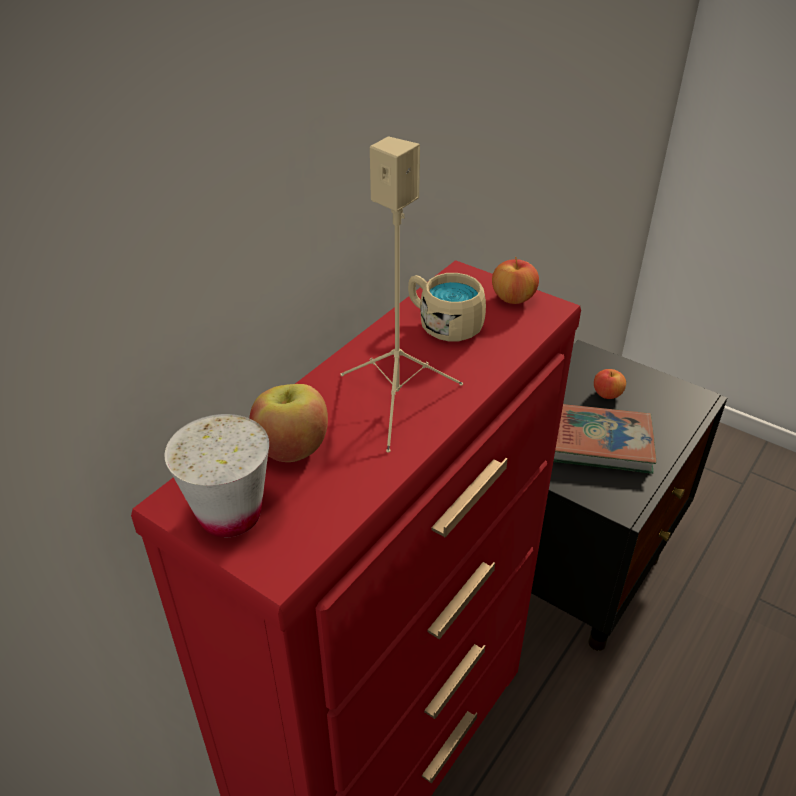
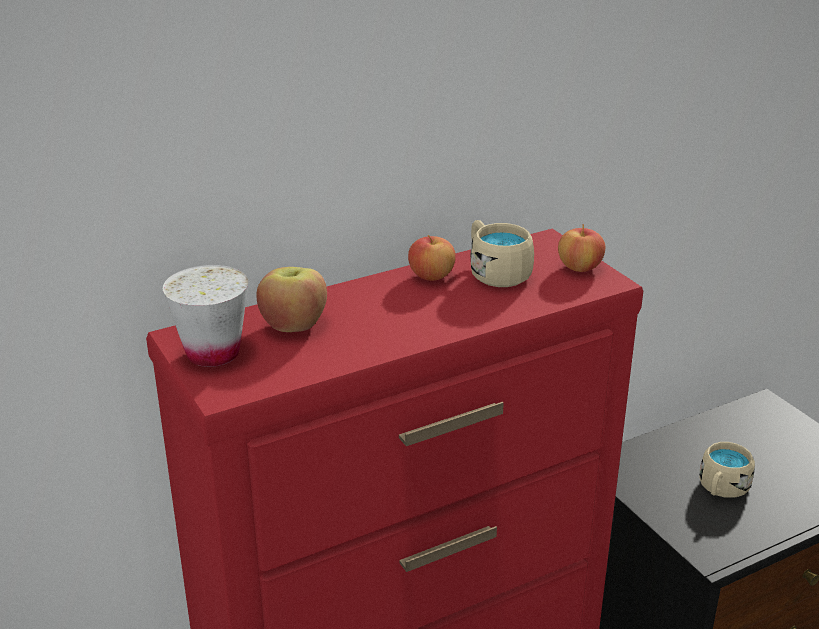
camera: 25 degrees right, 10 degrees down
beige speaker [340,136,463,453] -> none
book [553,404,656,474] -> beige mug [699,442,755,498]
apple [594,369,626,399] -> apple moved to [408,235,456,281]

